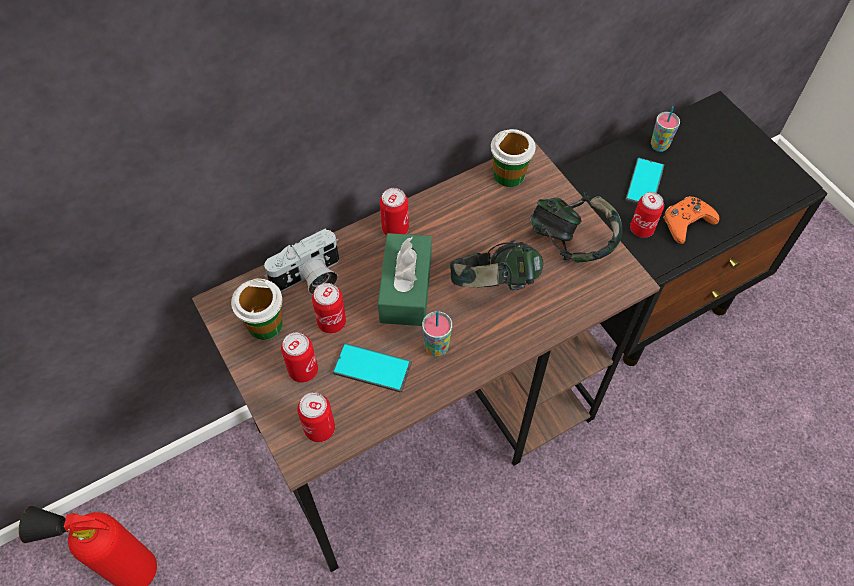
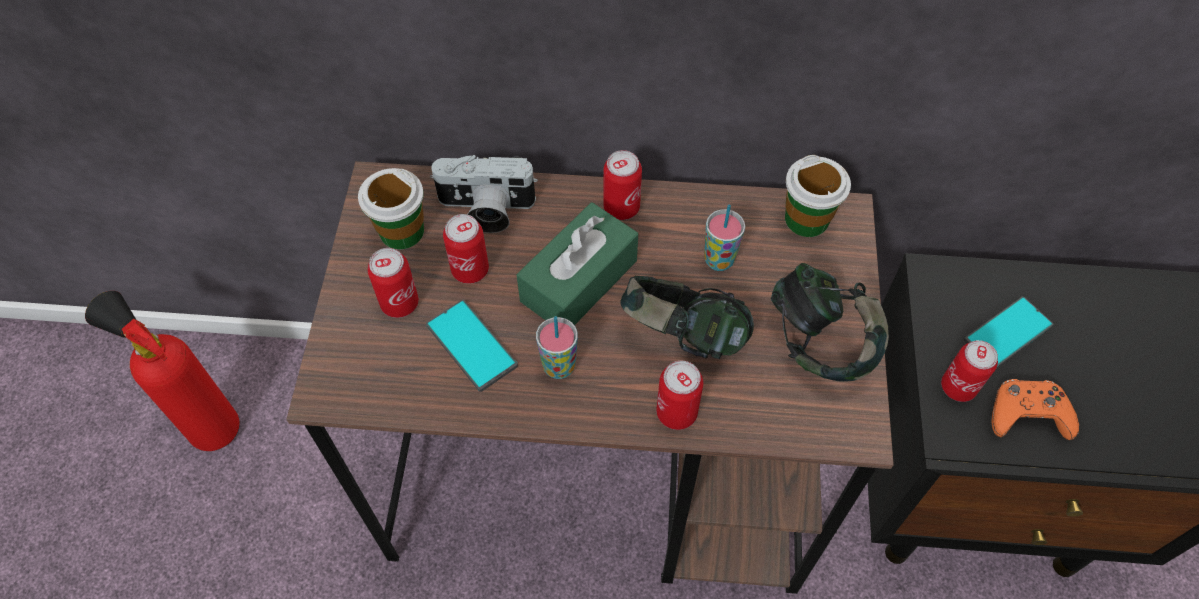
camera: 35 degrees right, 0 degrees up
can [297,392,335,442] -> can moved to [656,361,703,430]
cup [651,106,680,152] -> cup moved to [704,205,745,271]

